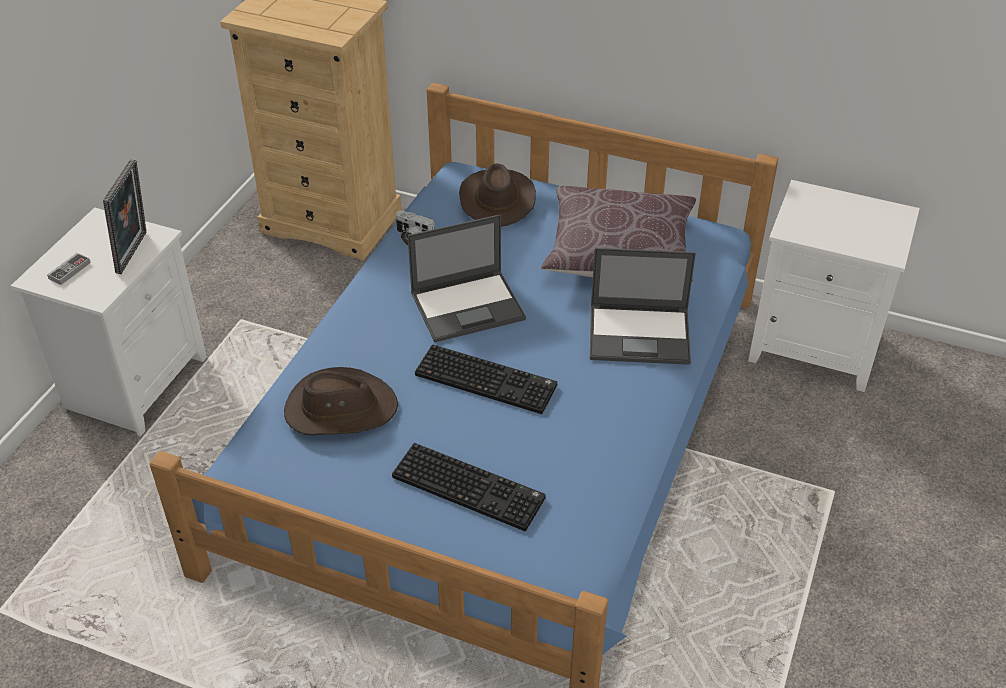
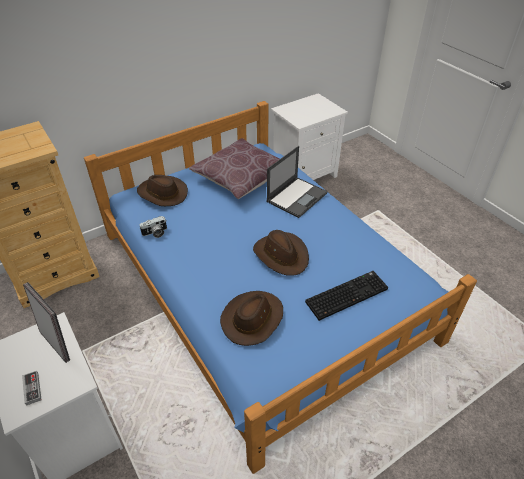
camera: 55 degrees left, 0 degrees up
laptop [407,215,526,342] -> none
keyboard [415,345,557,414] -> brown hat [253,230,309,276]

